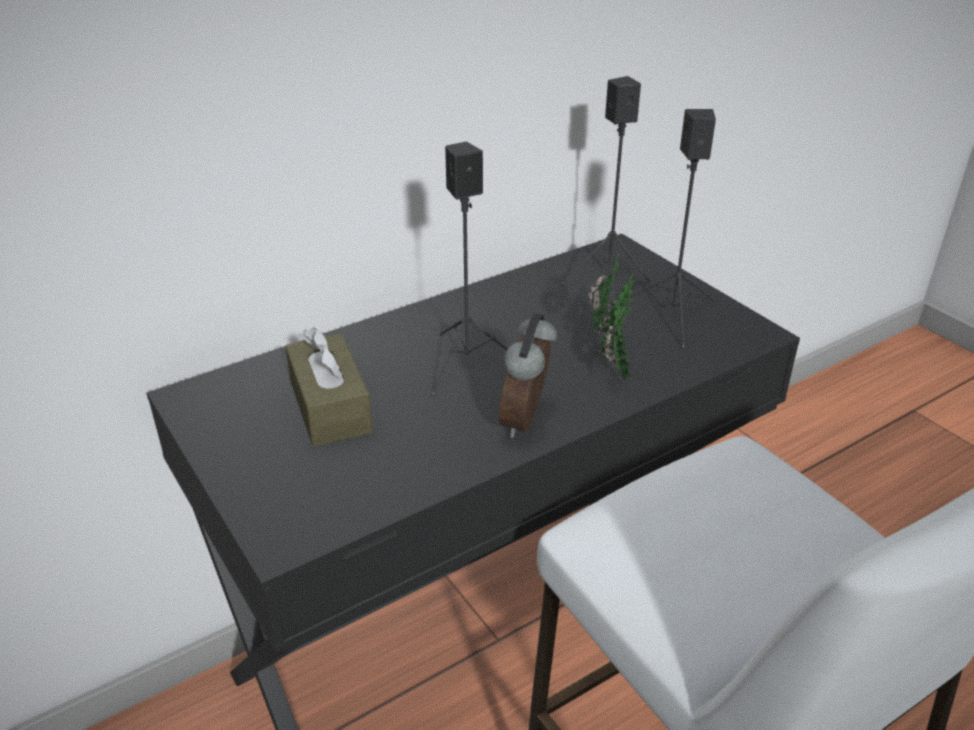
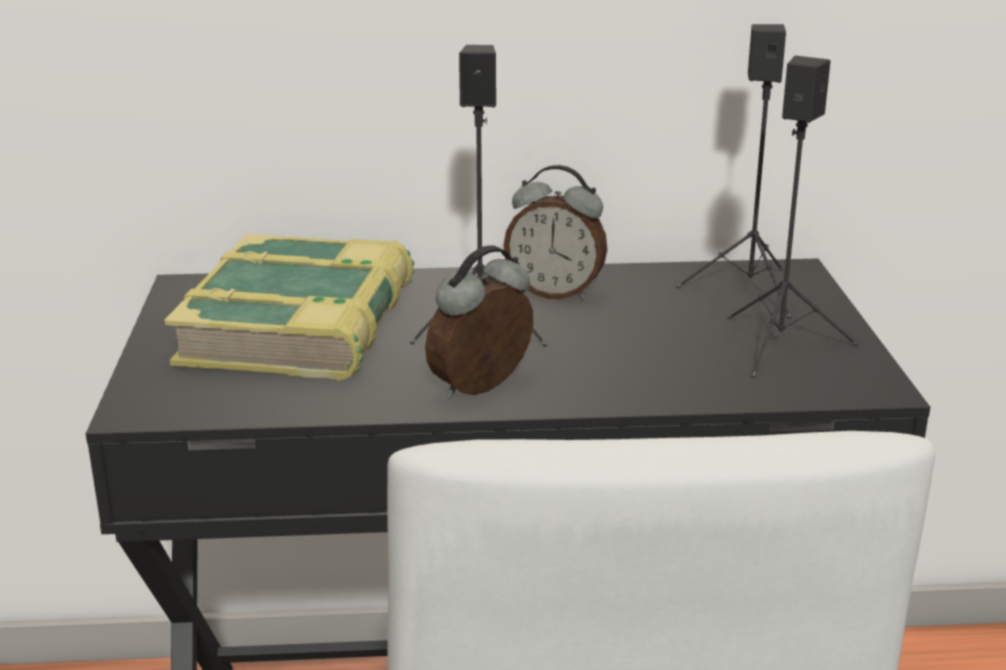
camera: 30 degrees right, 10 degrees down
brown tissue box [285,327,373,447] -> book [164,234,414,381]
potted plant [588,254,634,380] -> none
none -> alarm clock [503,165,607,300]

